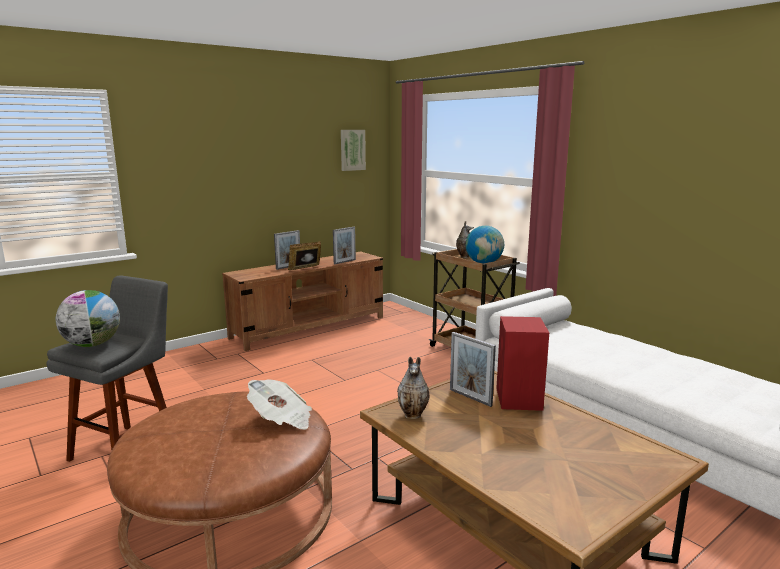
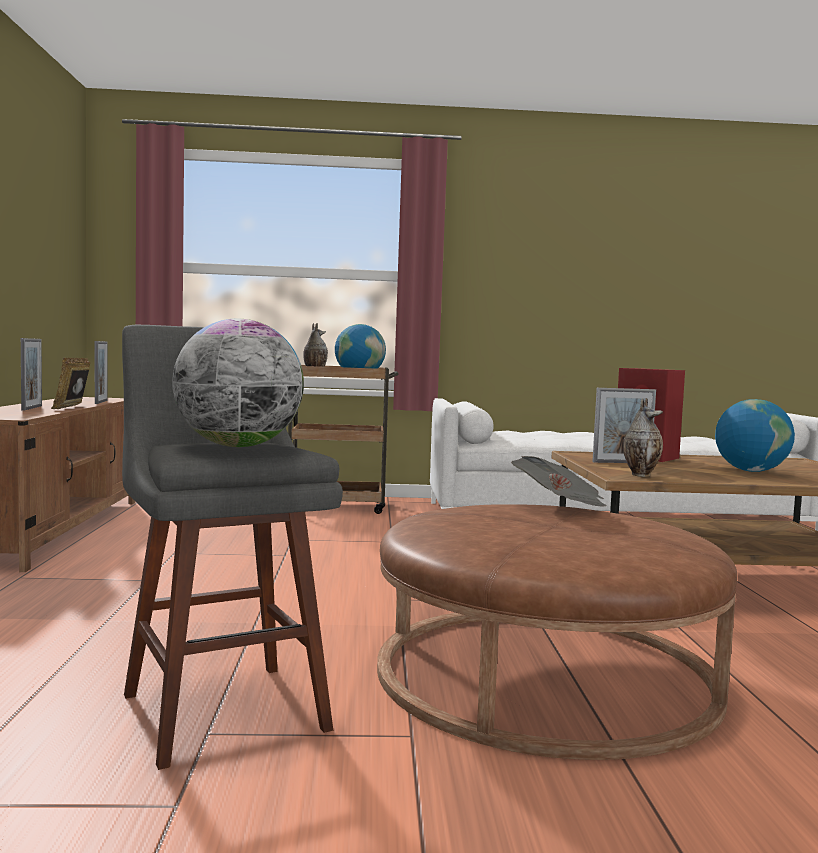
camera: 55 degrees left, 10 degrees down
picture [341,130,366,171] -> none
none -> globe [715,399,795,472]

